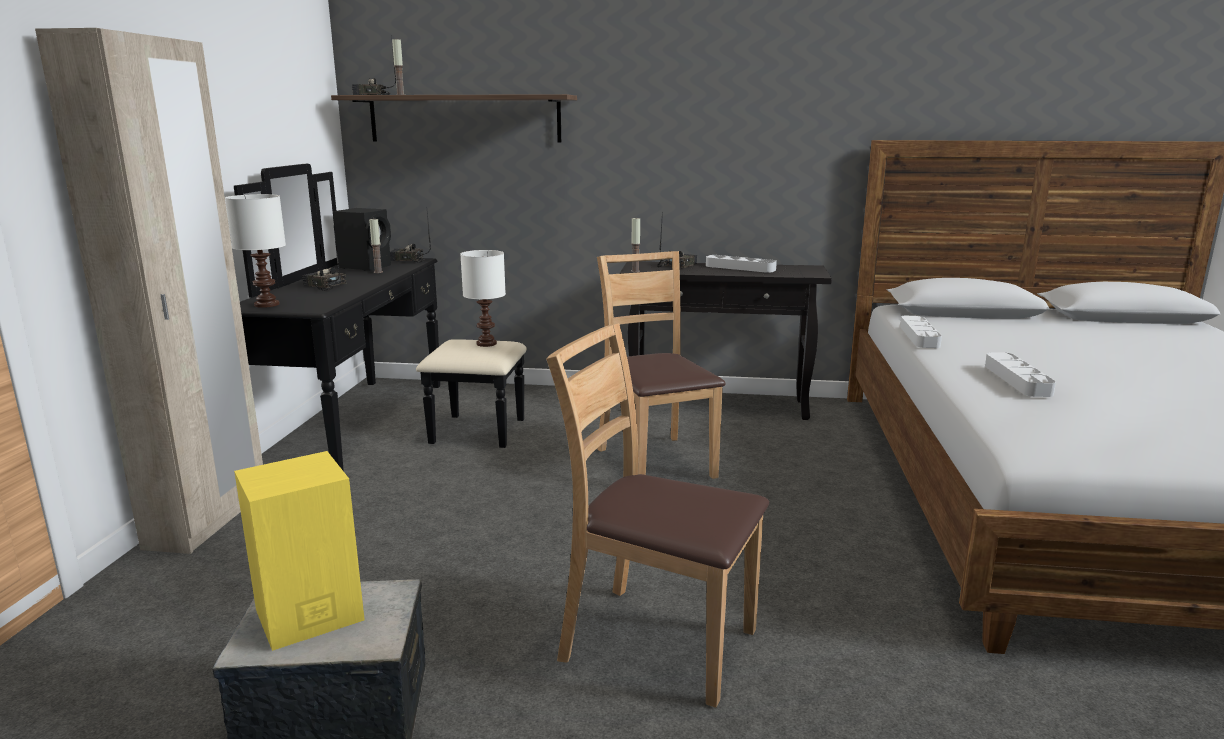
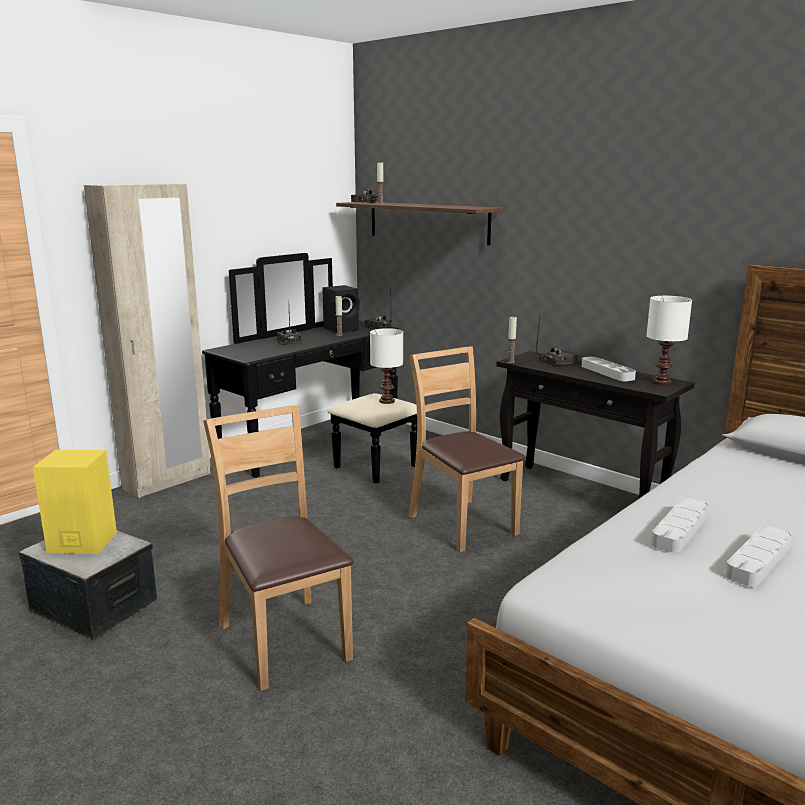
camera: 35 degrees right, 0 degrees up
white table lamp [225,194,286,308] -> white table lamp moved to [646,296,692,385]
brown chair [597,251,726,479] -> brown chair turned 45 degrees counterclockwise [409,346,526,552]
grey tray [900,316,942,348] -> grey tray moved to [725,526,792,587]

